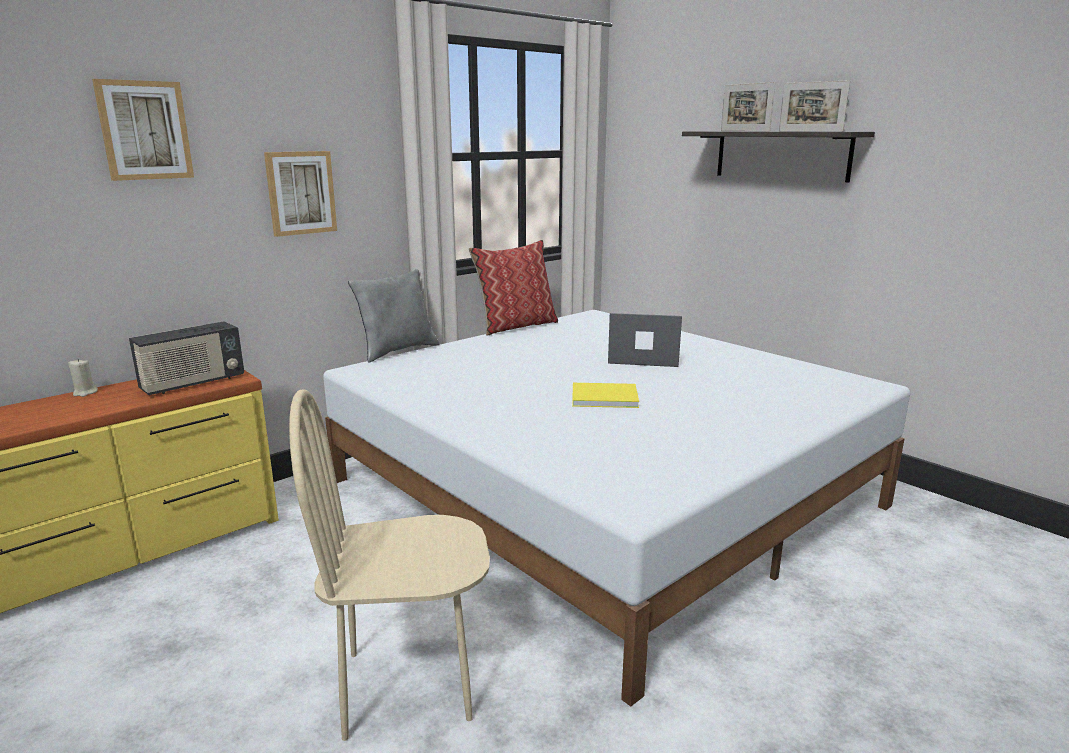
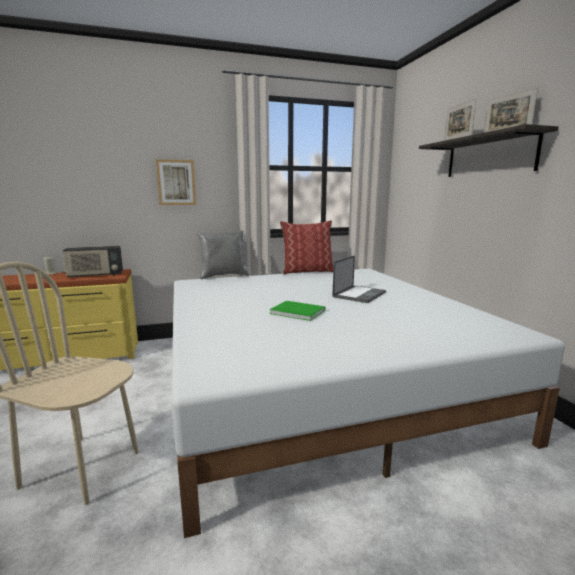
camera: 25 degrees right, 5 degrees down
picture [92,79,194,181] -> none
yellow book [572,383,639,408] -> green book [269,301,325,321]
laptop [608,313,682,367] -> laptop turned 90 degrees clockwise [332,255,386,303]

